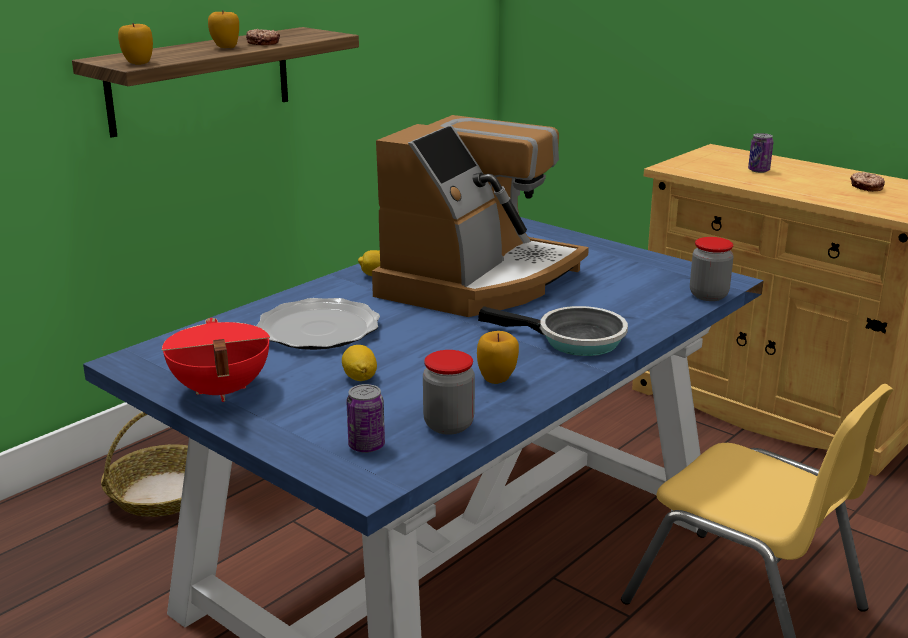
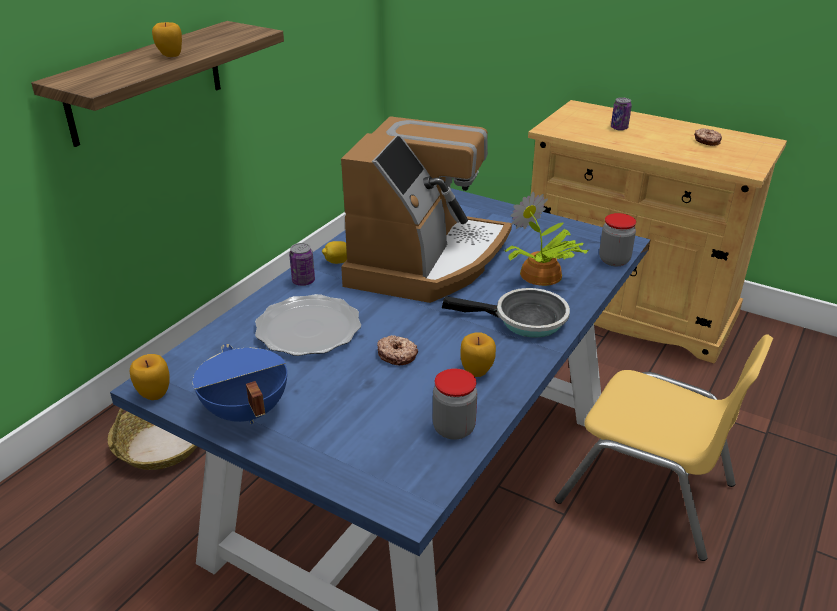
camera: 10 degrees left, 10 degrees up
apple [118,23,153,65] -> apple moved to [130,354,170,400]
red cooking pot [162,318,270,402] -> blue cooking pot [193,344,287,424]
donut [246,29,280,45] -> donut moved to [377,335,418,365]
lemon [342,345,377,381] -> none
can [346,384,385,453] -> can moved to [289,243,315,286]
none -> potted plant [505,192,589,286]

